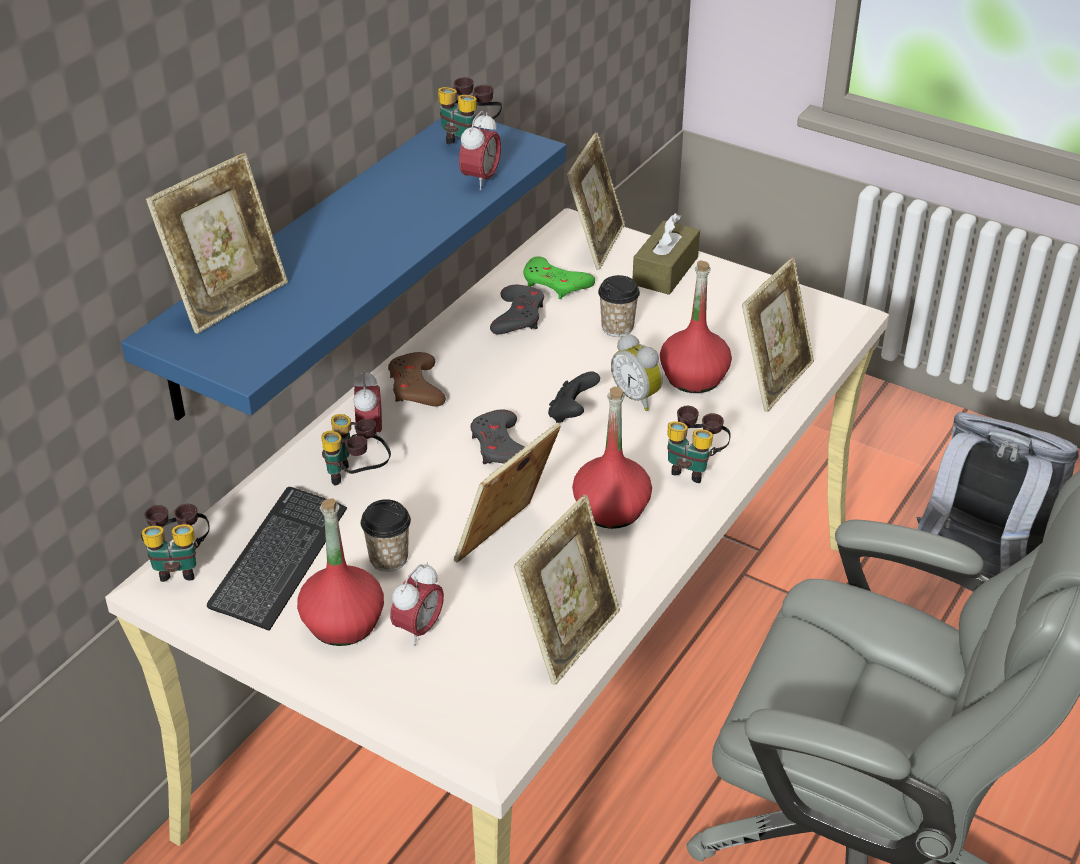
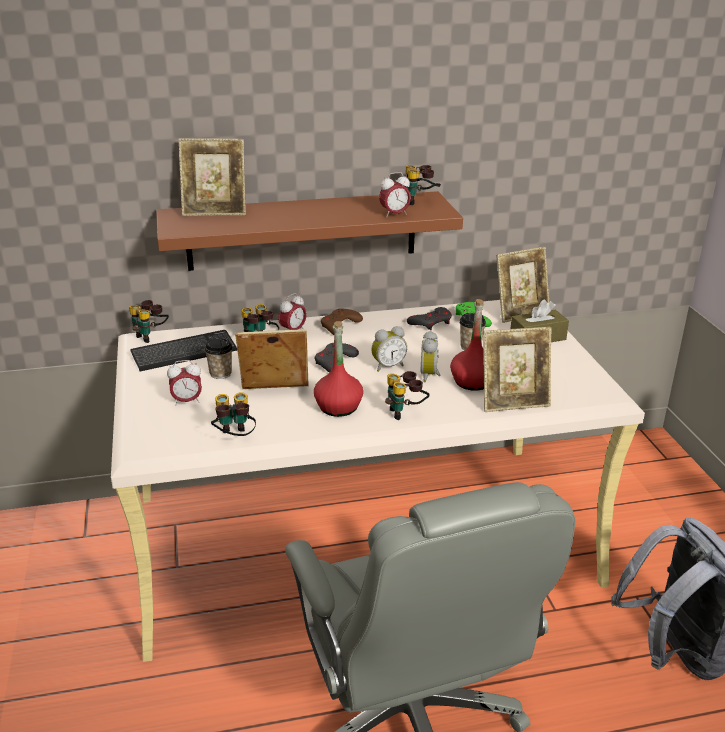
camera: 45 degrees right, 10 degrees down
blue shelf [121,116,566,421] -> brown shelf [156,191,463,271]
red bottle [297,498,384,646] -> none
picture frame [514,495,620,685] -> binoculars [211,392,256,436]
black game controller [548,372,600,423] -> alarm clock [371,326,407,372]

